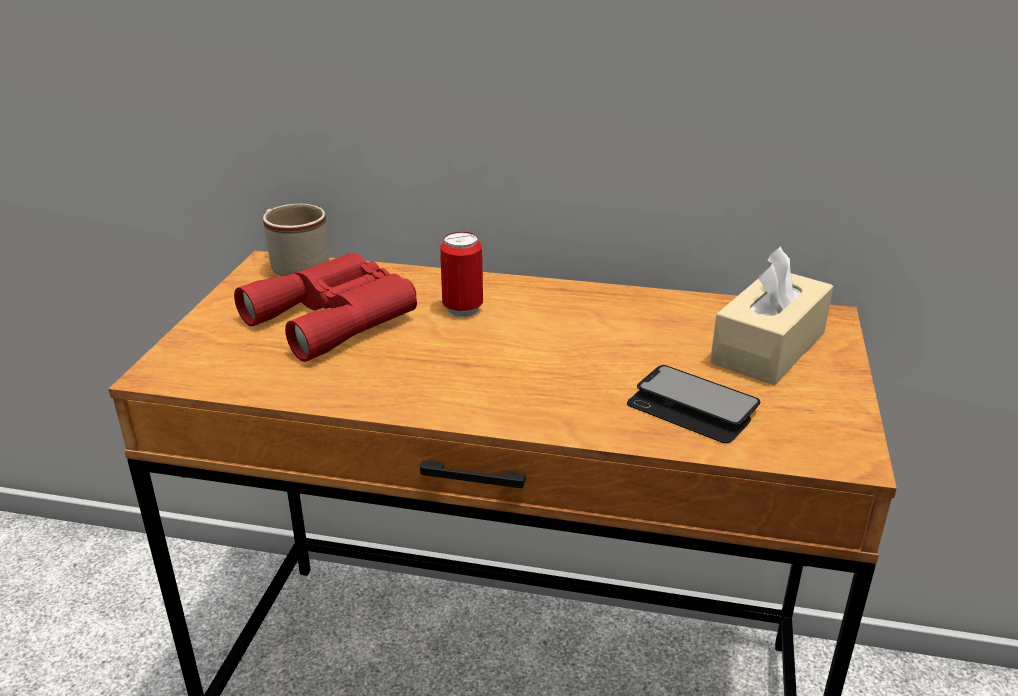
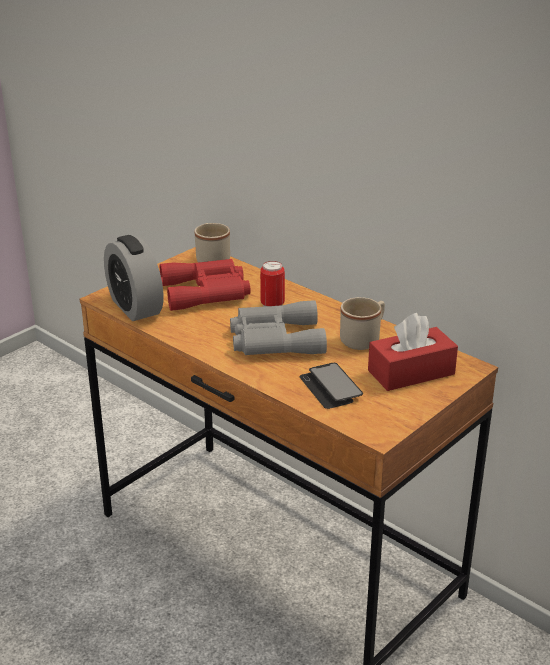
camera: 30 degrees right, 0 degrees up
beige tissue box [710,246,833,385] -> red tissue box [368,313,458,391]
none -> alarm clock [104,235,163,321]
none -> grey binoculars [230,300,327,355]
none -> beige mug [340,297,385,350]

